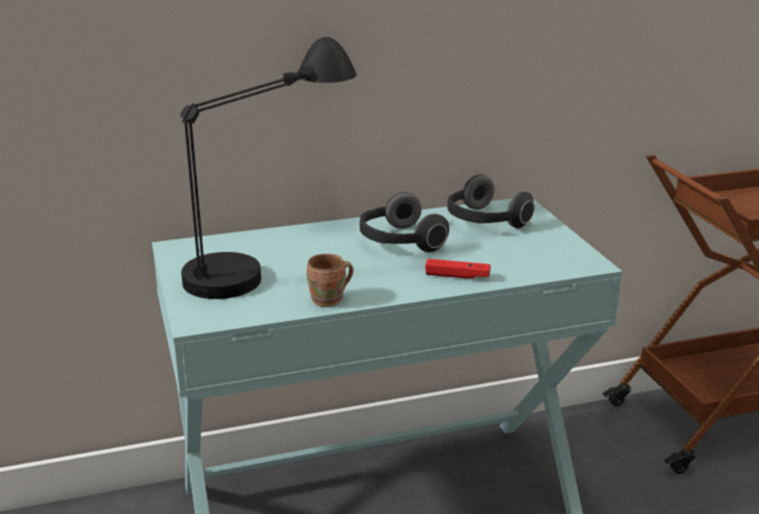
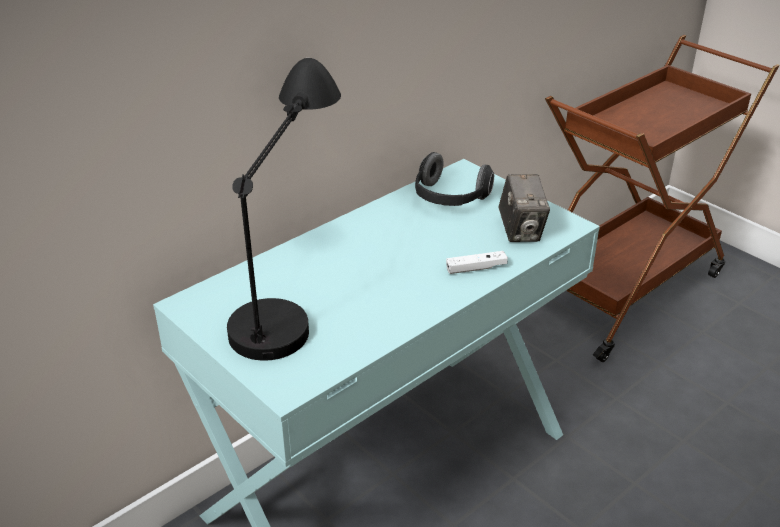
camera: 25 degrees left, 10 degrees up
brown mug [307,254,353,307] -> none
headphones [360,192,449,252] -> none
red game controller [425,259,491,279] -> white game controller [446,251,508,274]
none -> camera [499,174,550,242]

